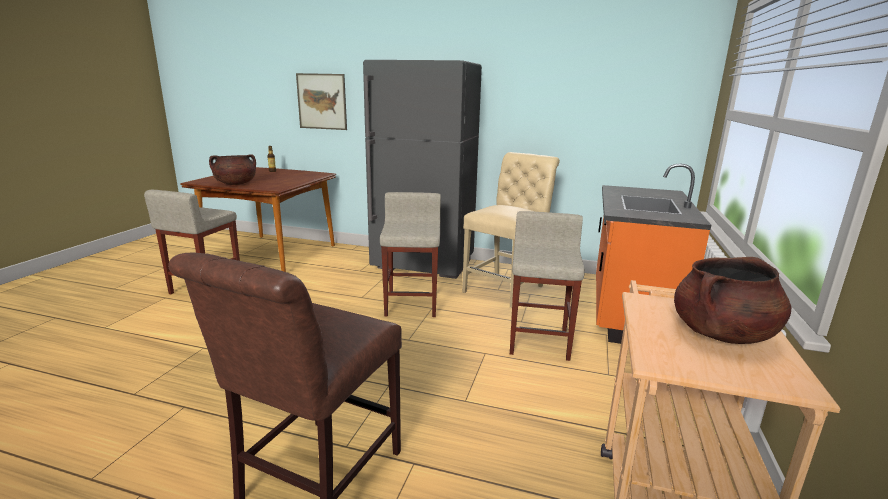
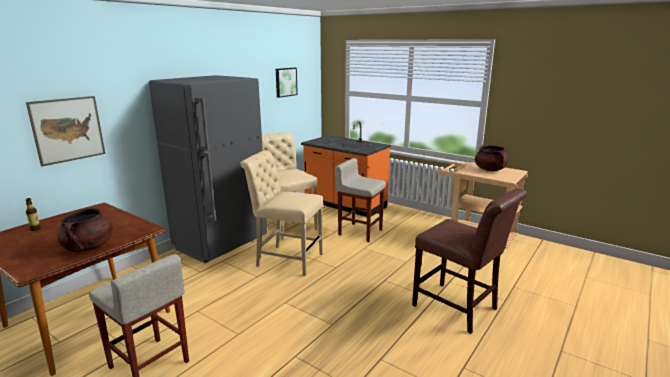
camera: 70 degrees left, 0 degrees up
beige stool [380,192,441,317] -> beige chair [240,150,323,276]
none -> picture [276,68,298,98]

